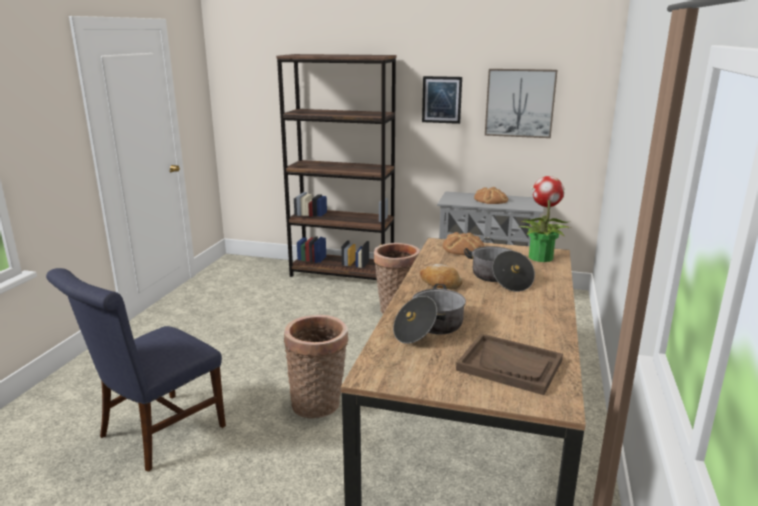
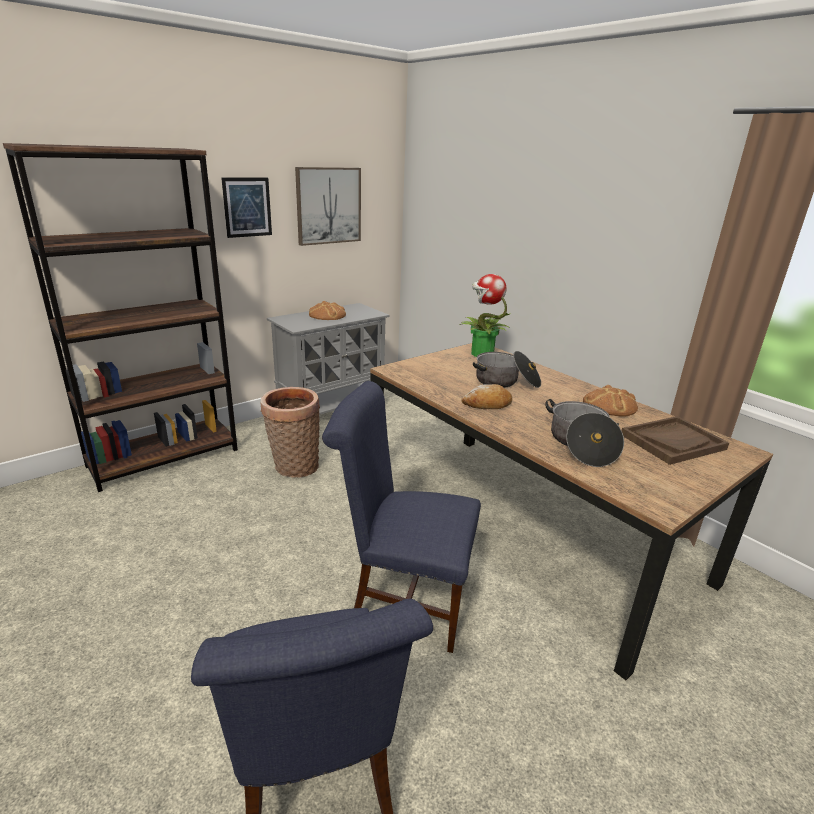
camera: 55 degrees left, 5 degrees up
basket [284,315,348,419] -> blue chair [322,381,481,653]
bread [443,232,485,255] -> bread moved to [583,385,638,417]

